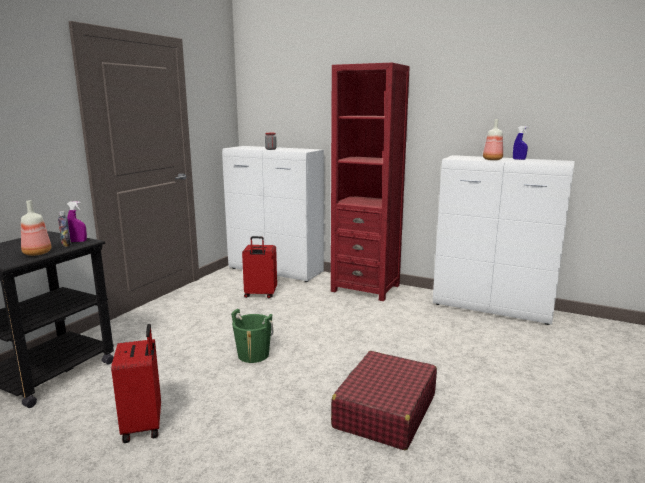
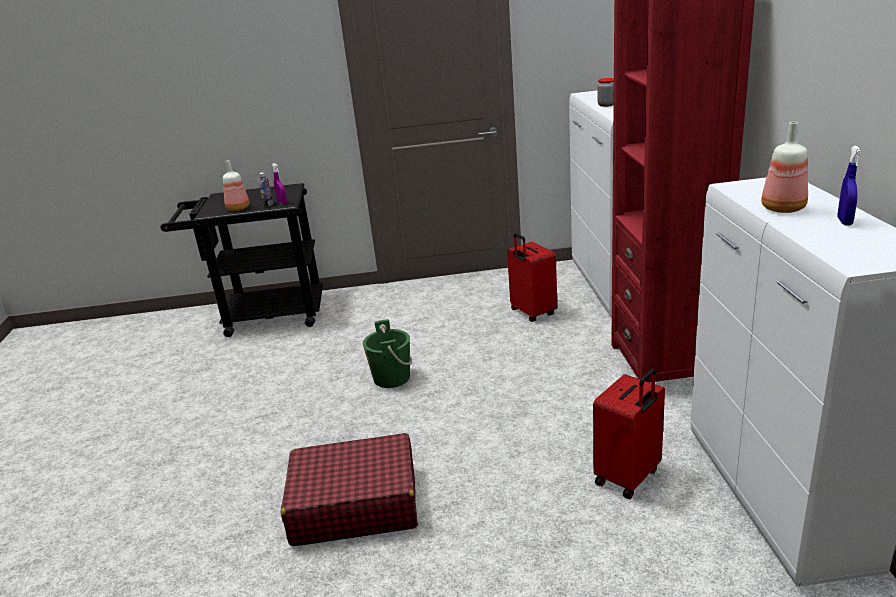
camera: 60 degrees right, 10 degrees up
red suitcase [111,324,161,443] -> red suitcase moved to [593,369,665,499]

